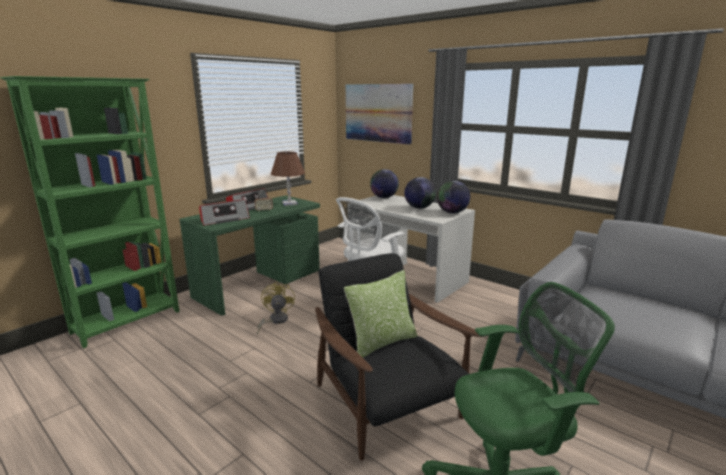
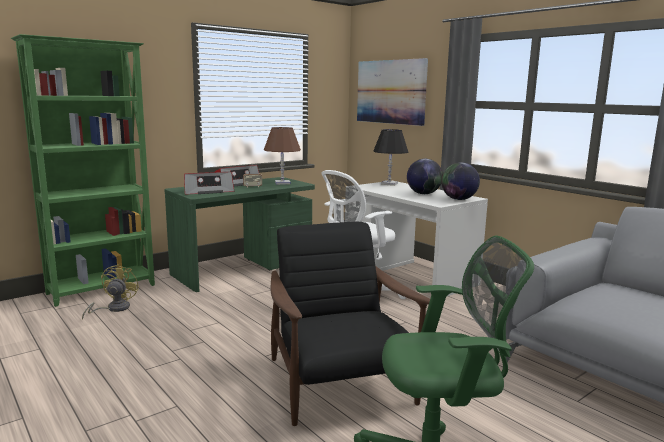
camera: 10 degrees right, 5 degrees down
yellow fan [257,281,295,335] -> yellow fan moved to [82,264,140,320]
pillow [344,270,417,357] -> none
globe [370,169,399,198] -> black table lamp [373,129,408,186]

